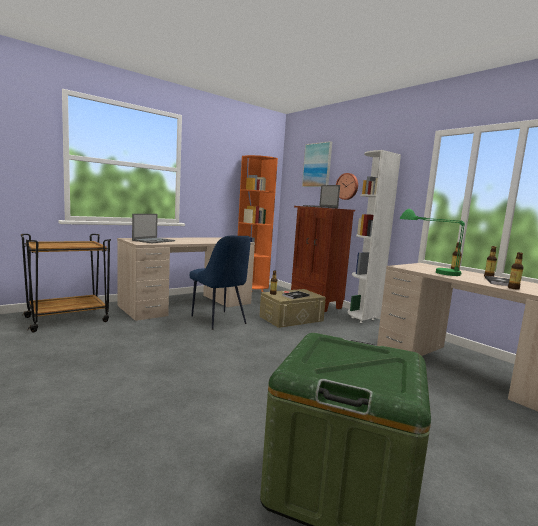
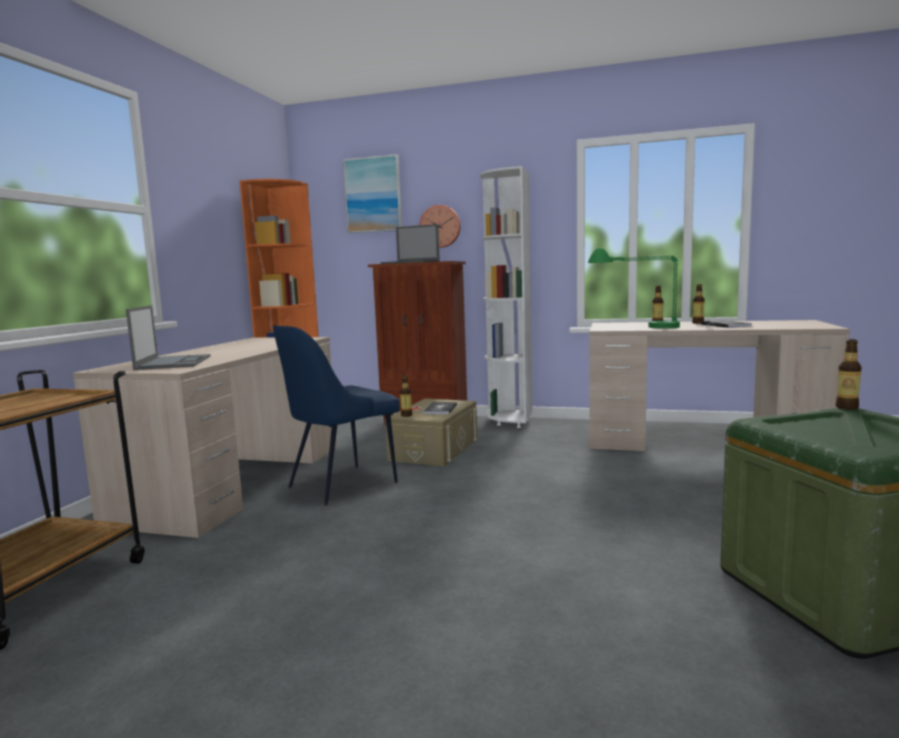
camera: 35 degrees left, 0 degrees up
blue chair [190,236,251,330] -> blue chair turned 120 degrees clockwise [273,325,400,506]
bottle [508,252,524,290] -> bottle moved to [836,339,861,410]

